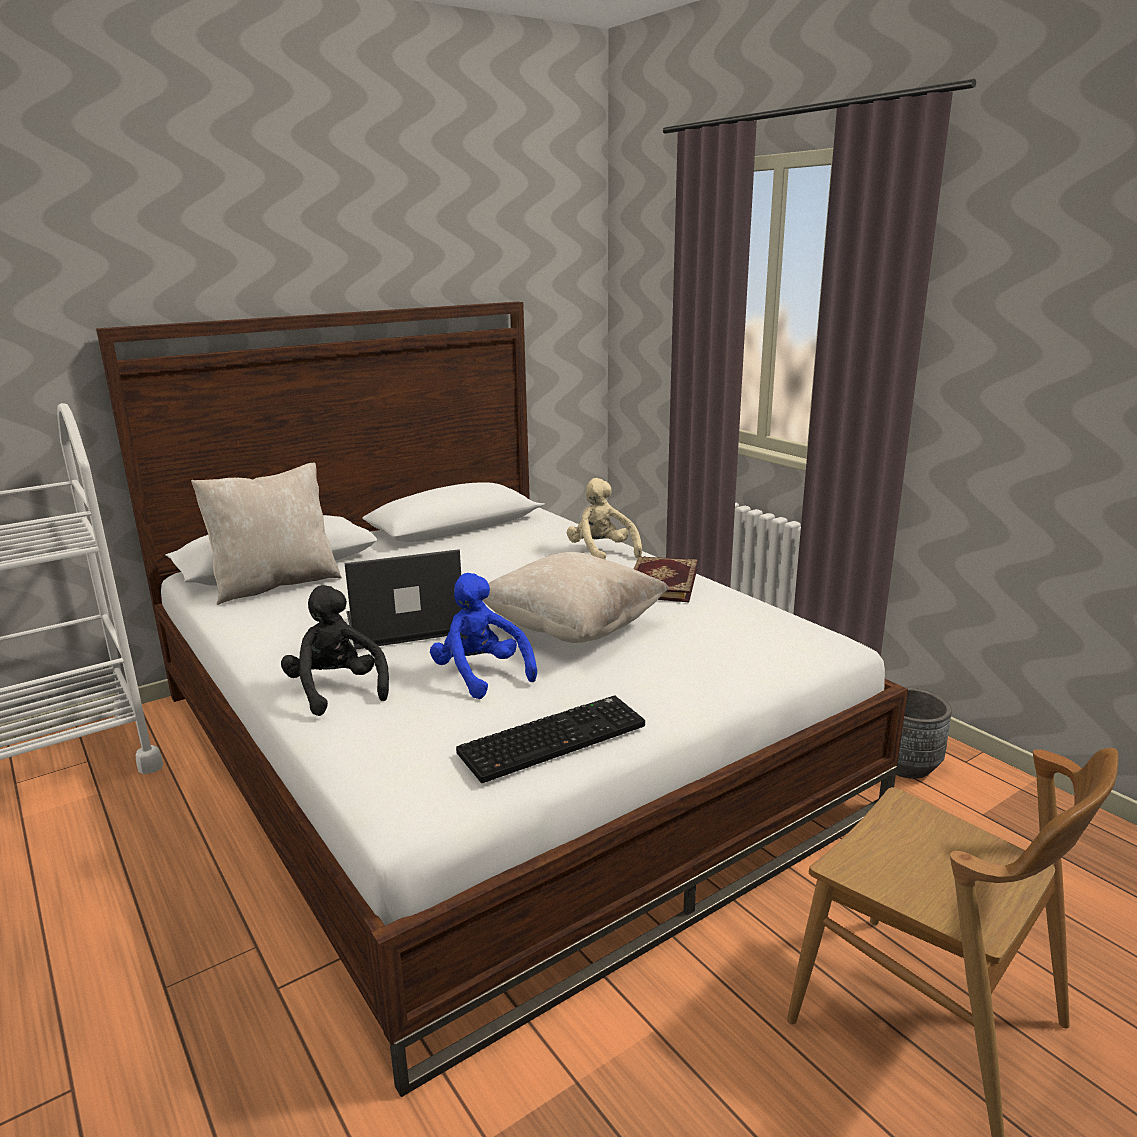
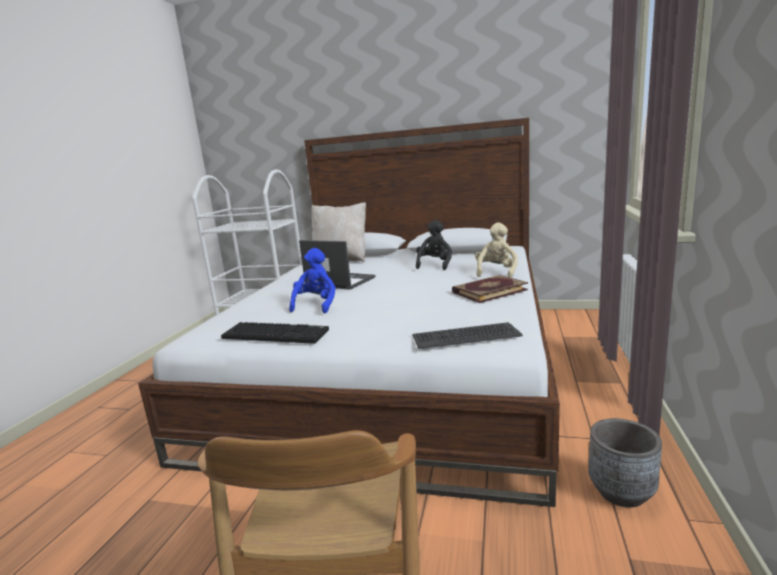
camera: 50 degrees right, 5 degrees down
black plush toy [281,585,389,716] -> black plush toy moved to [416,220,452,270]
beige pillow [482,552,669,643] -> none
none -> keyboard [412,322,523,349]

